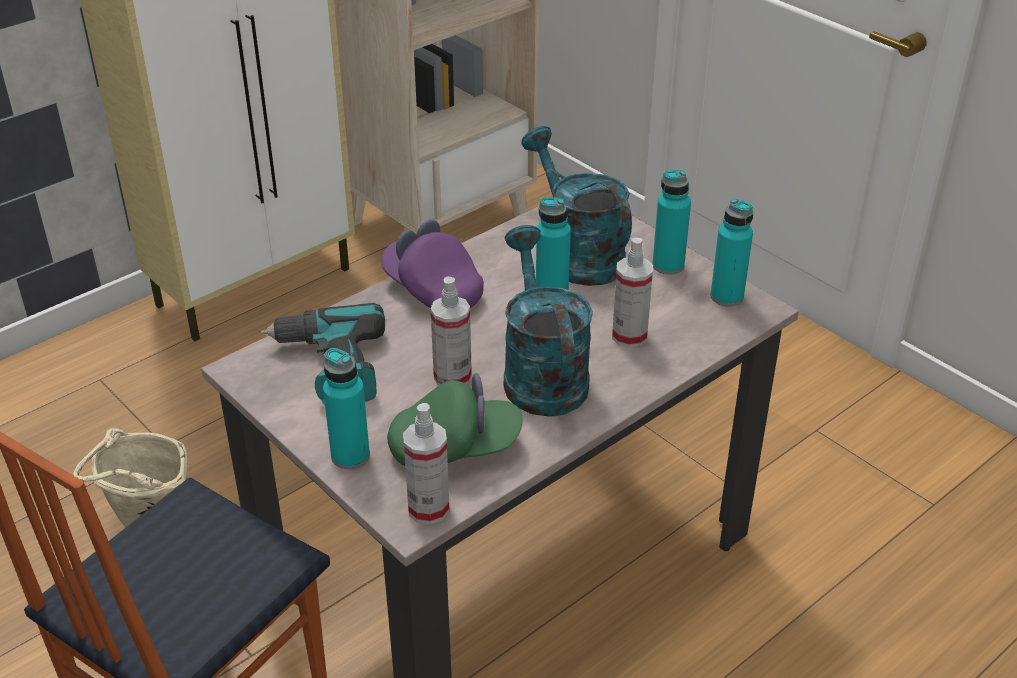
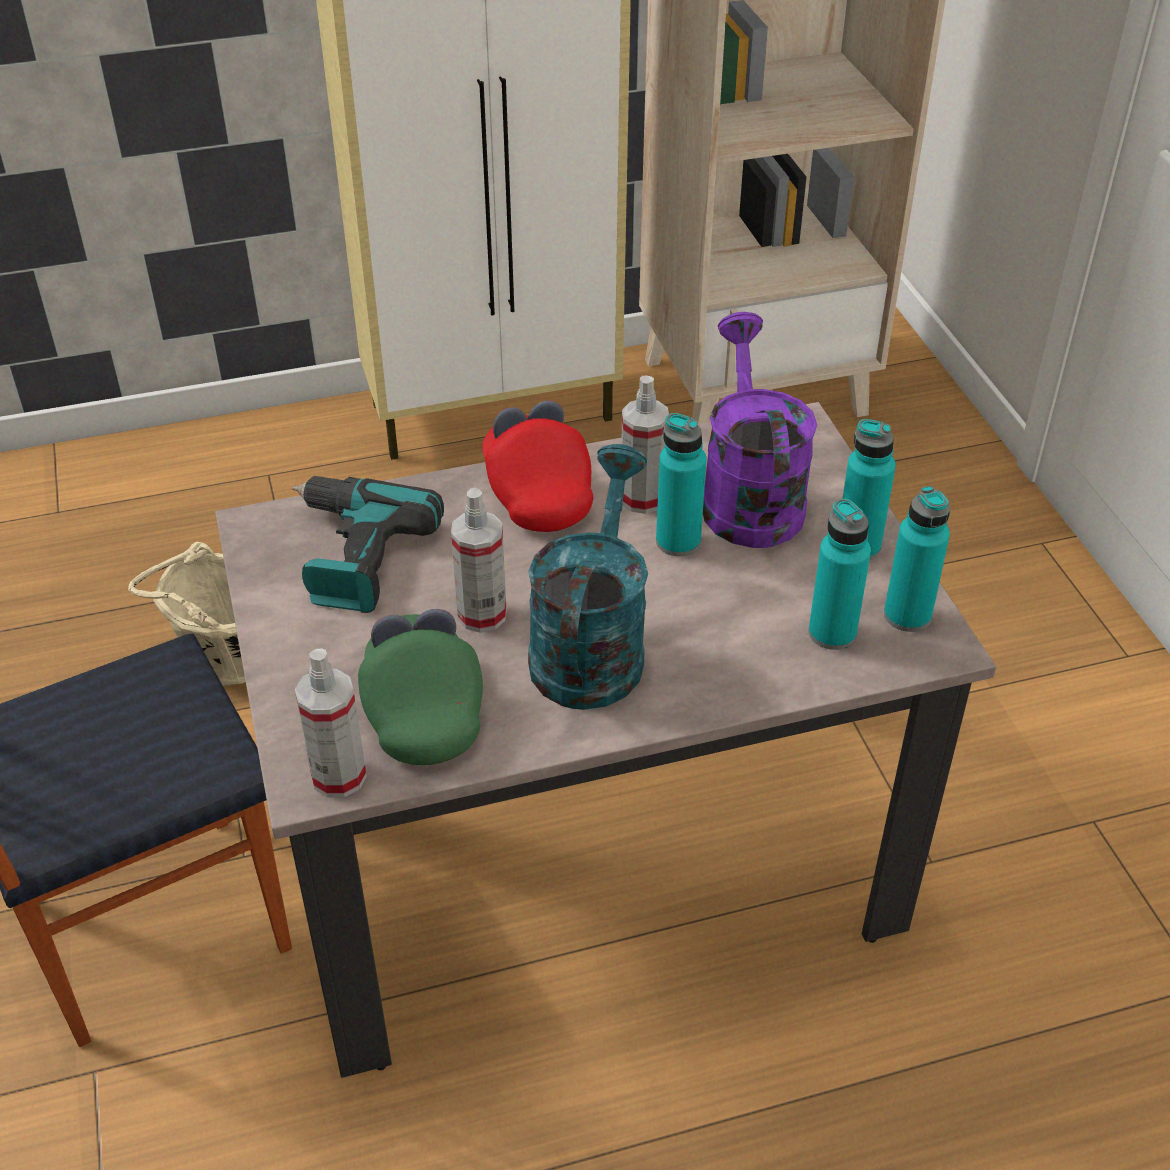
camera: 25 degrees right, 5 degrees up
turquoise bottle [323,348,370,469] -> turquoise bottle moved to [809,499,871,650]
purple cap [381,219,484,308] -> red cap [482,401,593,532]
green cap [387,373,523,466] -> green cap turned 120 degrees counterclockwise [358,609,483,765]
turquoise watering can [521,126,632,286] -> purple watering can [703,312,817,548]
spray bottle [612,238,653,348] -> spray bottle moved to [621,376,669,514]

